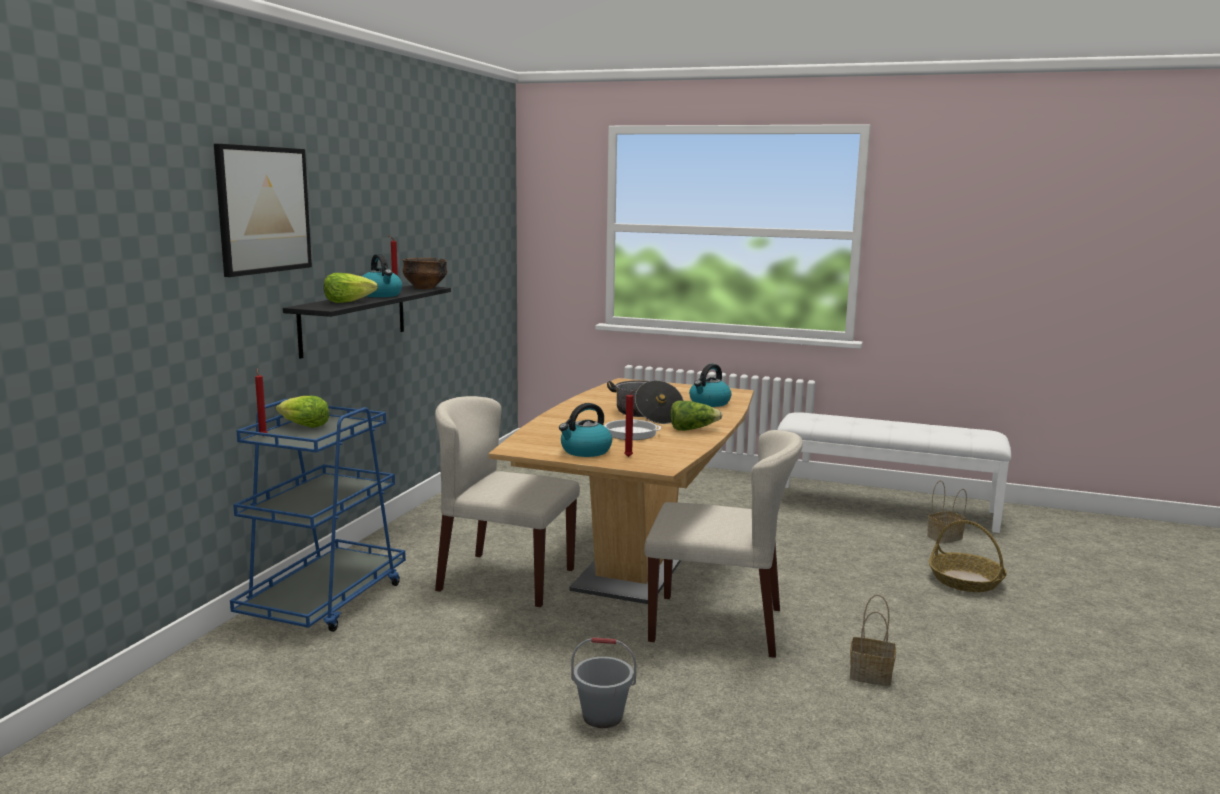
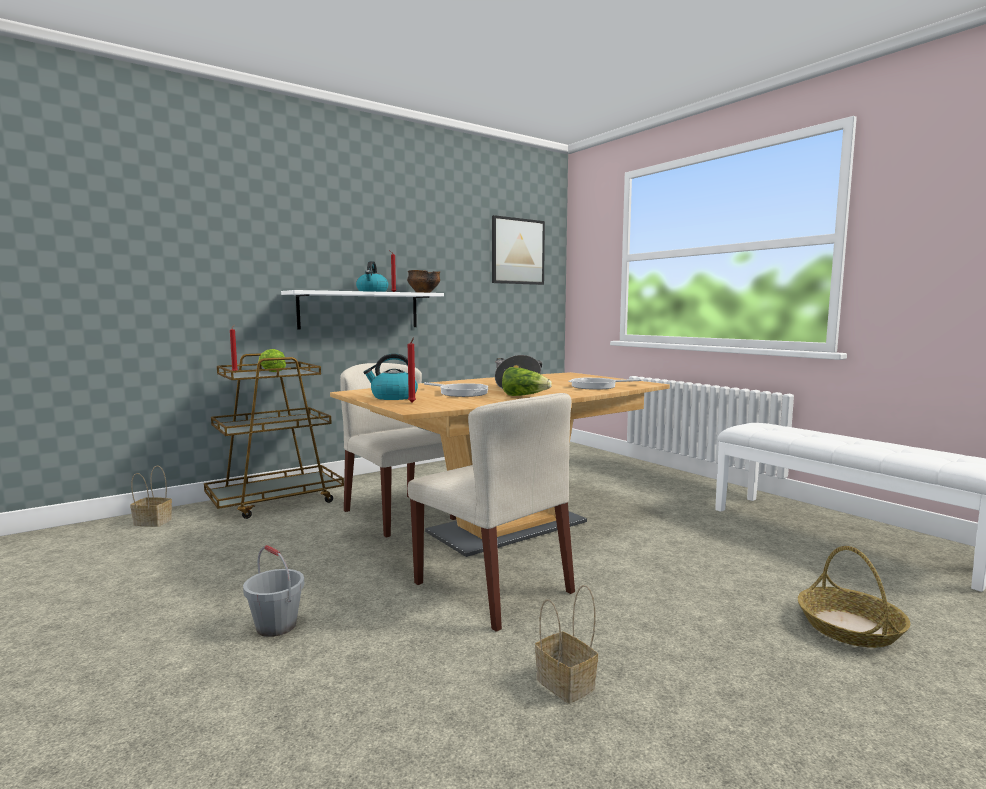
camera: 35 degrees right, 5 degrees down
picture [214,144,312,277] -> picture moved to [492,215,545,285]
blue cart [230,399,406,632] -> brown cart [204,353,344,519]
black shelf [283,285,451,359] -> white shelf [281,290,444,329]
lettuce [324,273,378,303] -> none
kettle [689,364,732,407] -> frying pan [568,378,642,390]
basket [927,480,967,543] -> basket moved to [130,465,172,527]

